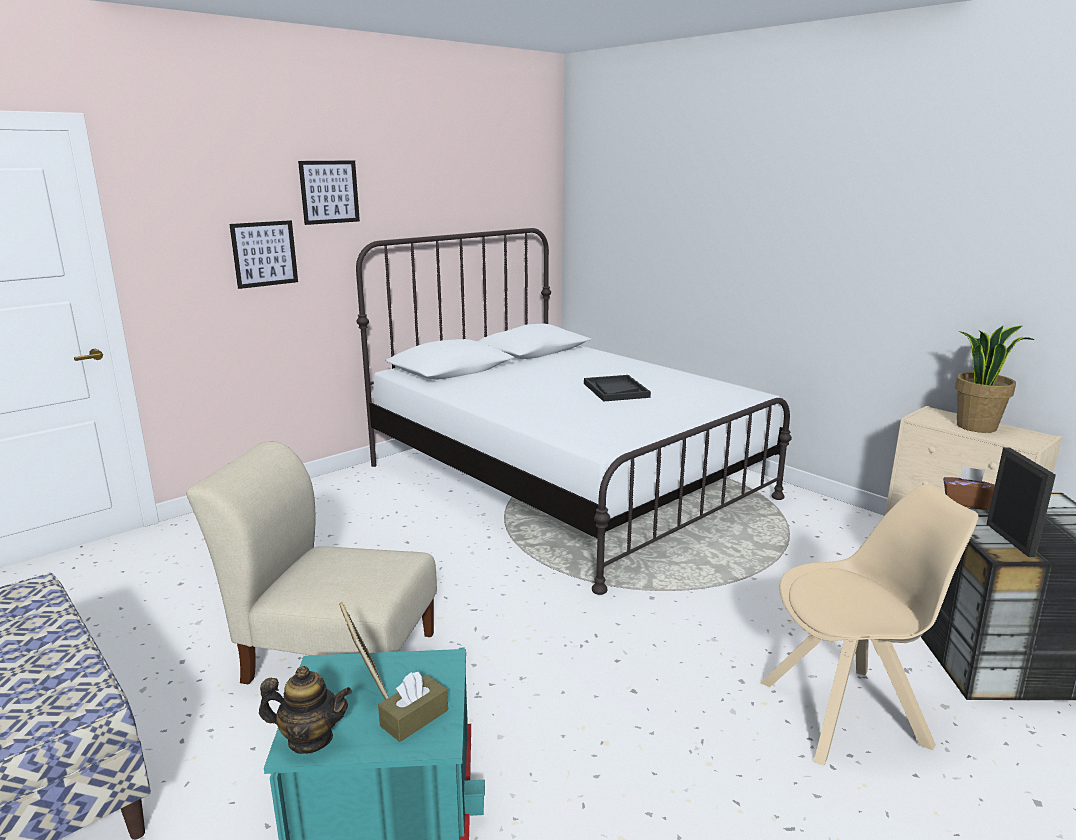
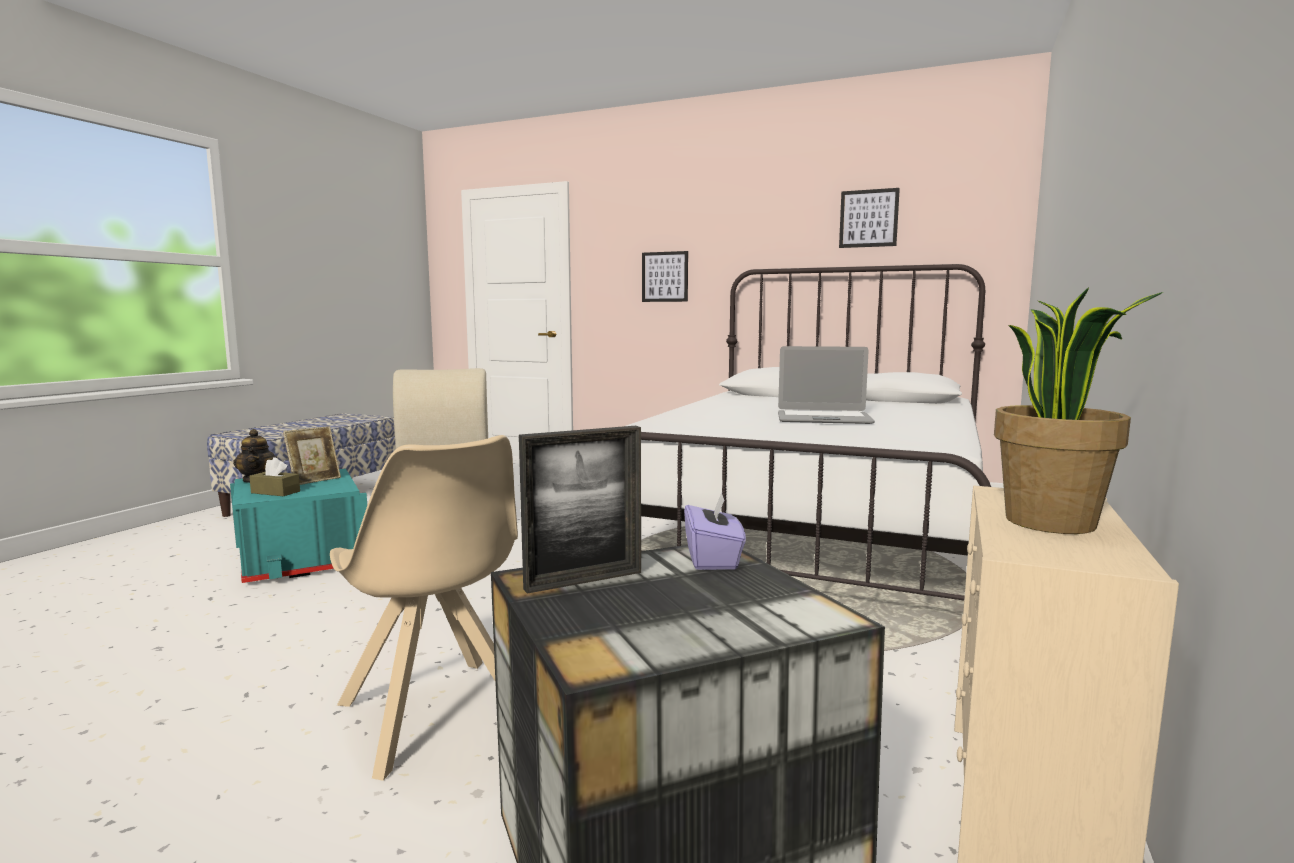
camera: 65 degrees right, 10 degrees down
picture [298,160,360,225] -> picture moved to [839,188,900,248]
black tray [584,375,651,402] -> laptop [778,346,875,424]
brown tissue box [943,466,995,510] -> purple tissue box [684,493,746,570]

